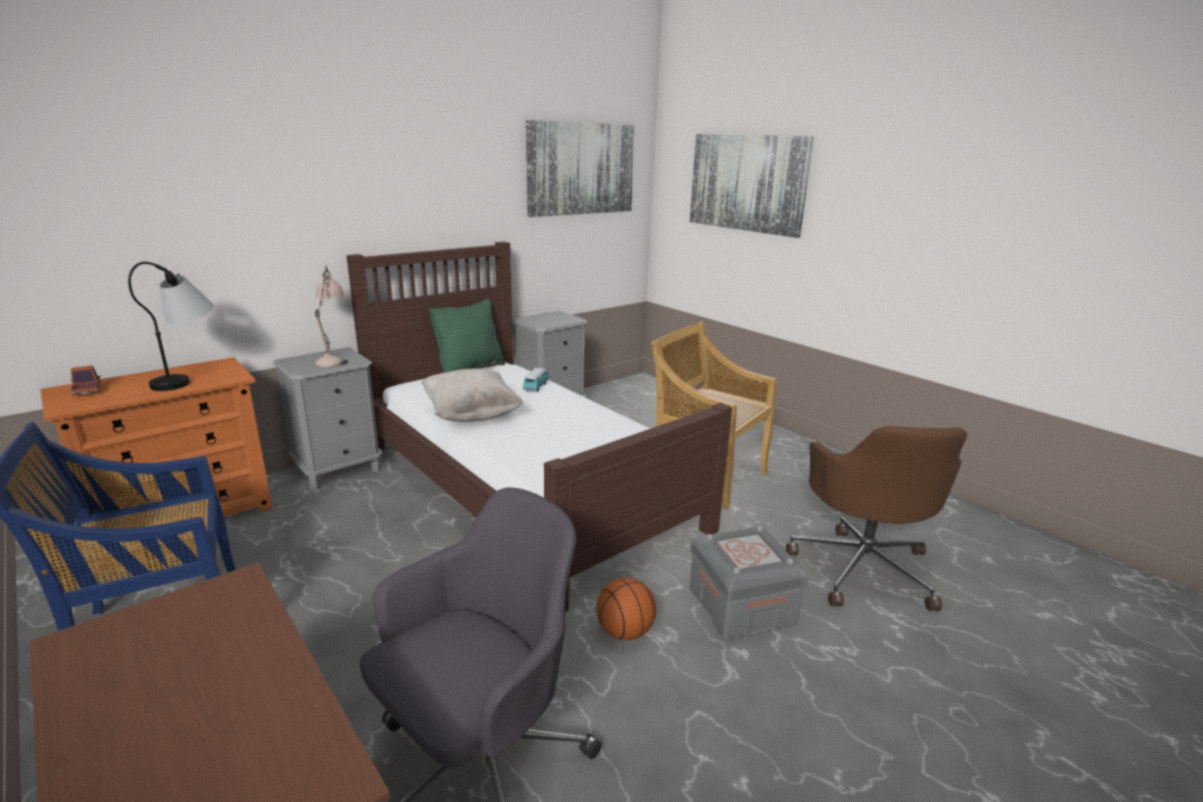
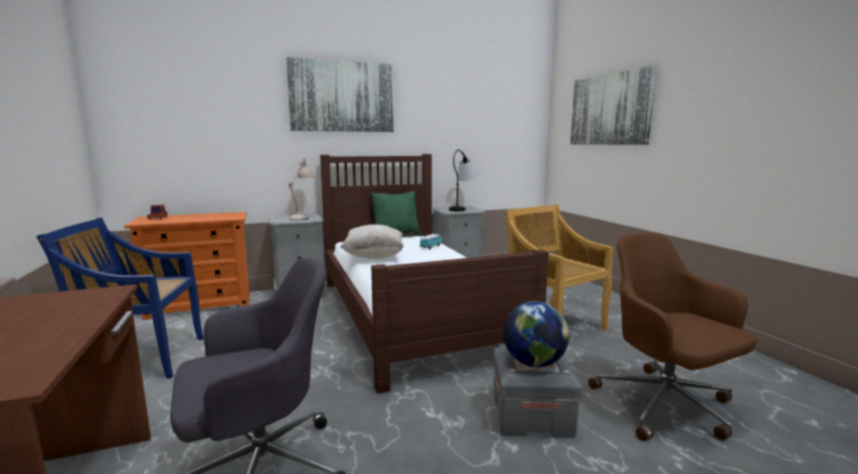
camera: 20 degrees right, 10 degrees down
table lamp [128,262,213,391] -> table lamp moved to [449,150,478,211]
picture [526,120,635,217] -> picture moved to [286,57,394,132]
basketball [596,577,656,640] -> none
brown office chair [786,426,967,611] -> brown office chair turned 135 degrees clockwise [588,233,757,441]
none -> globe [503,301,569,367]

